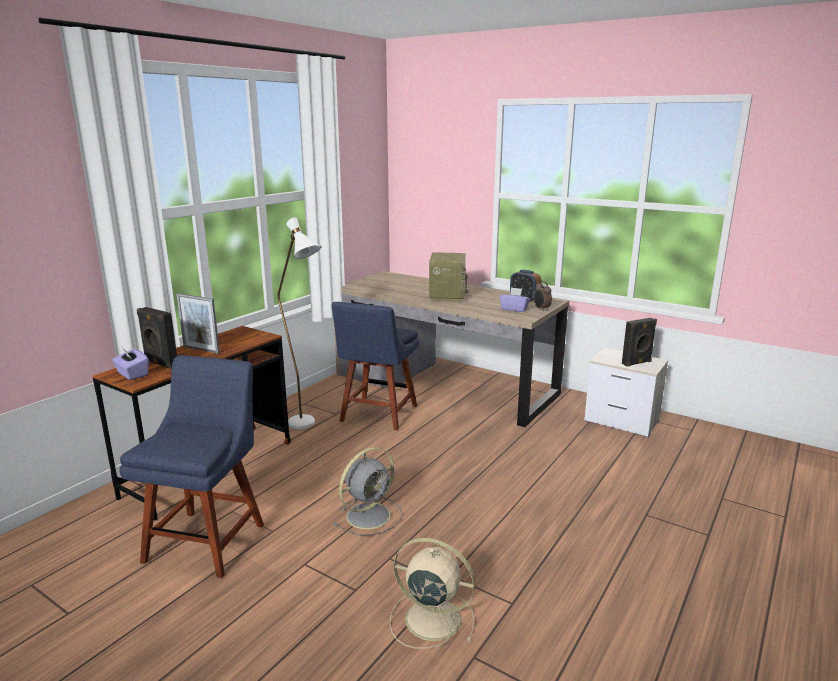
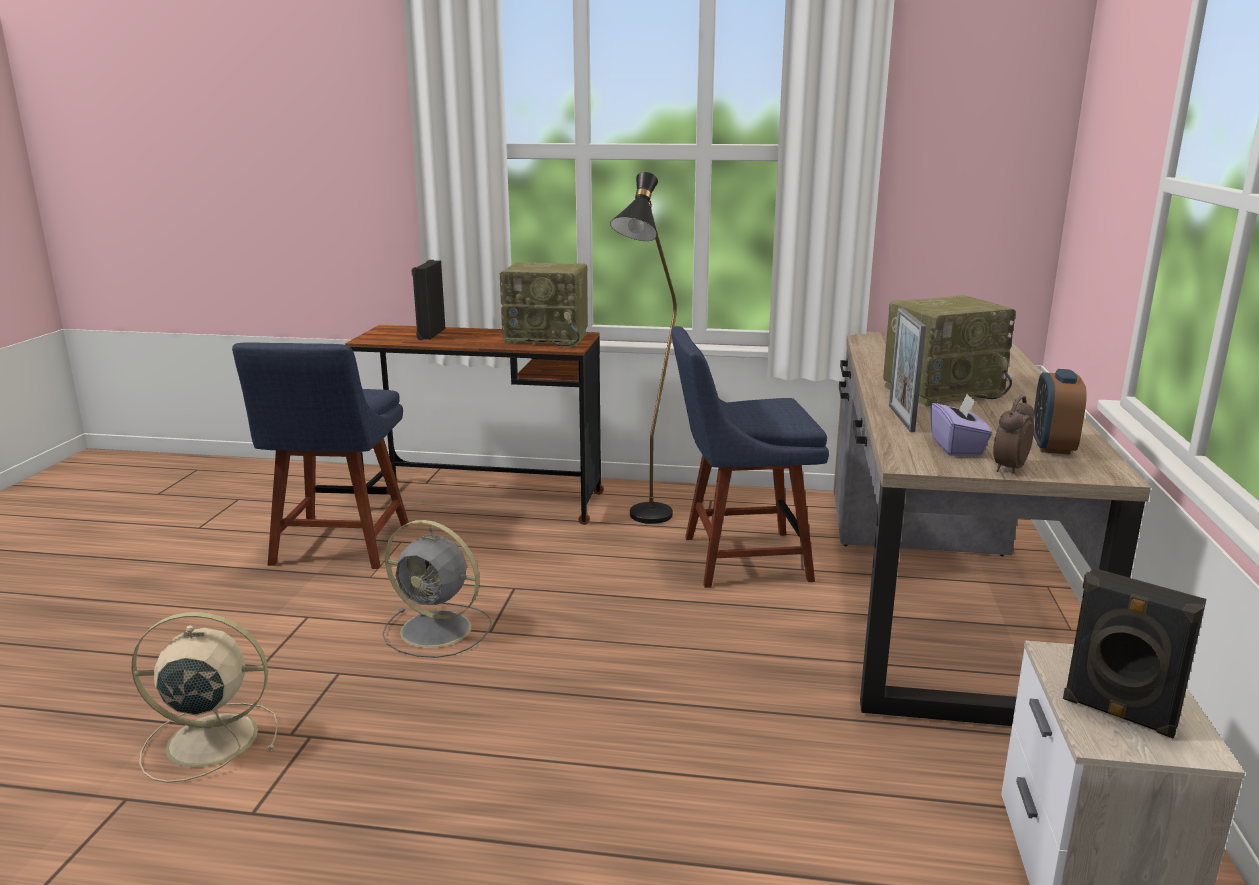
camera: 65 degrees right, 0 degrees up
purple tissue box [112,346,149,380] -> none
blue chair [119,355,264,578] -> blue chair turned 105 degrees clockwise [232,343,409,569]
picture frame [177,293,220,354] -> picture frame moved to [889,308,926,432]
white floor lamp [278,217,321,429] -> black floor lamp [610,172,677,524]
beige fan [390,538,475,649] -> beige fan turned 90 degrees counterclockwise [131,612,278,783]
none -> radio [500,262,588,347]

